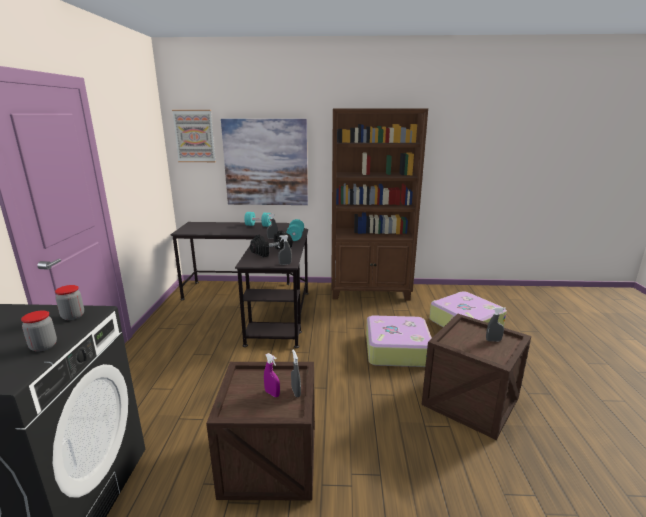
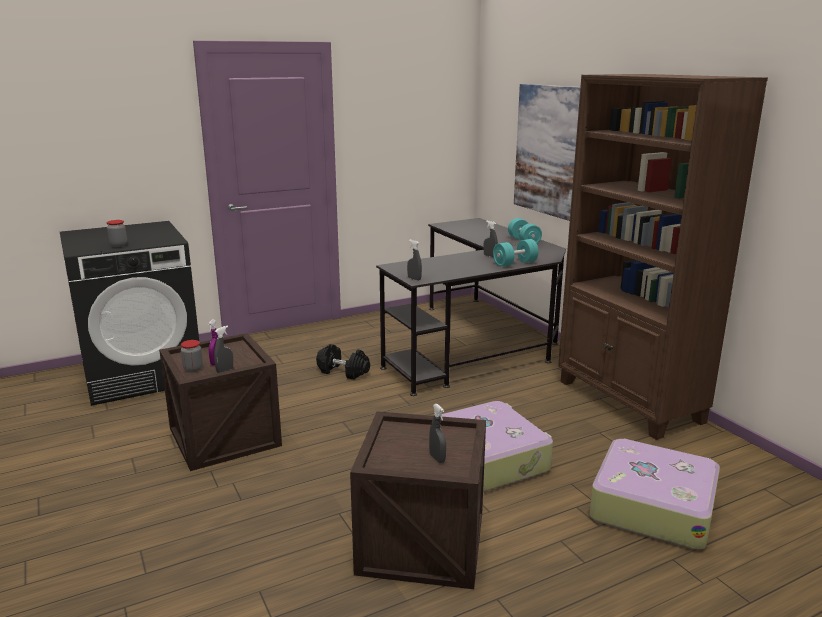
camera: 60 degrees right, 0 degrees up
jar [55,285,84,320] -> jar moved to [181,340,203,372]
picture [172,110,216,162] -> none
black dumbbell [250,230,293,257] -> black dumbbell moved to [316,344,370,379]

